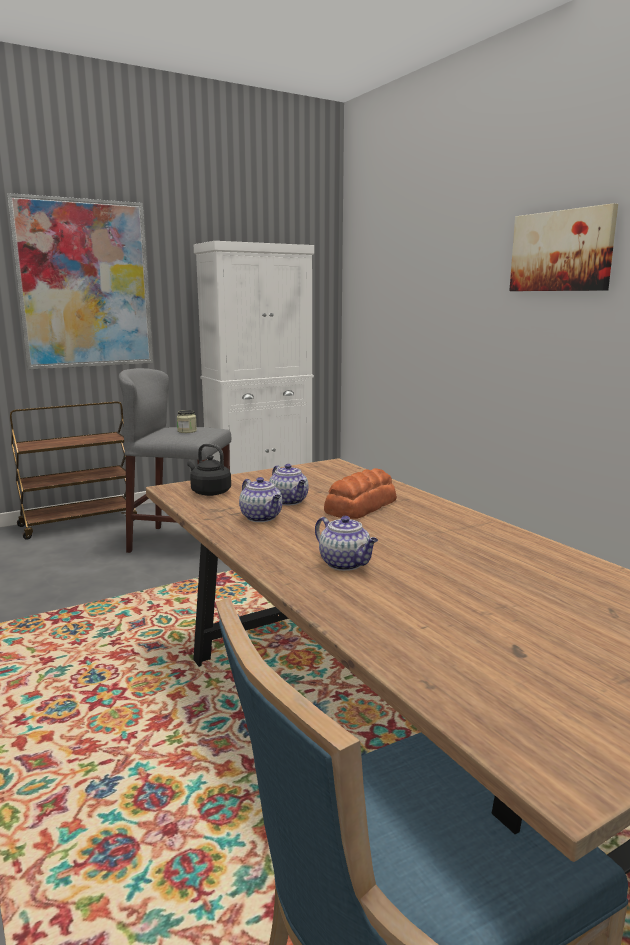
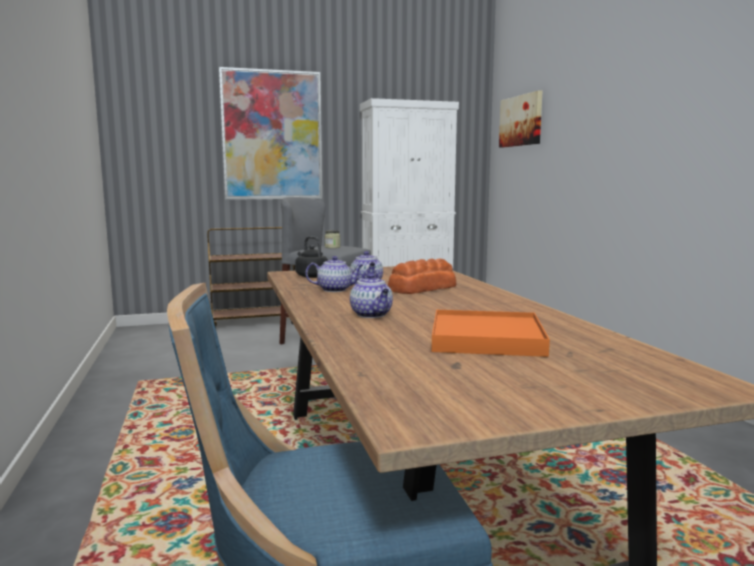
camera: 15 degrees right, 5 degrees down
teapot [239,477,283,522] -> teapot turned 75 degrees counterclockwise [305,256,363,292]
picture [509,203,618,291] -> picture moved to [499,90,543,148]
none -> orange tray [432,310,550,357]

